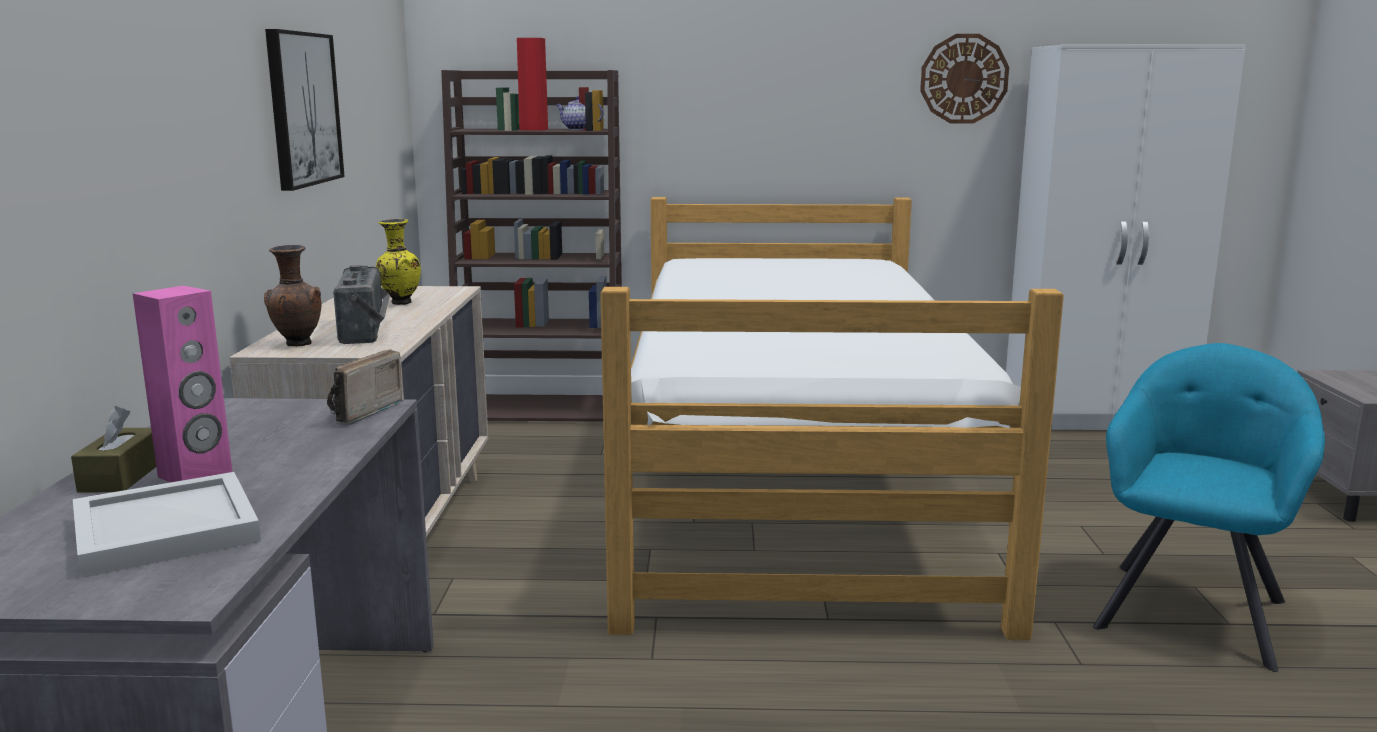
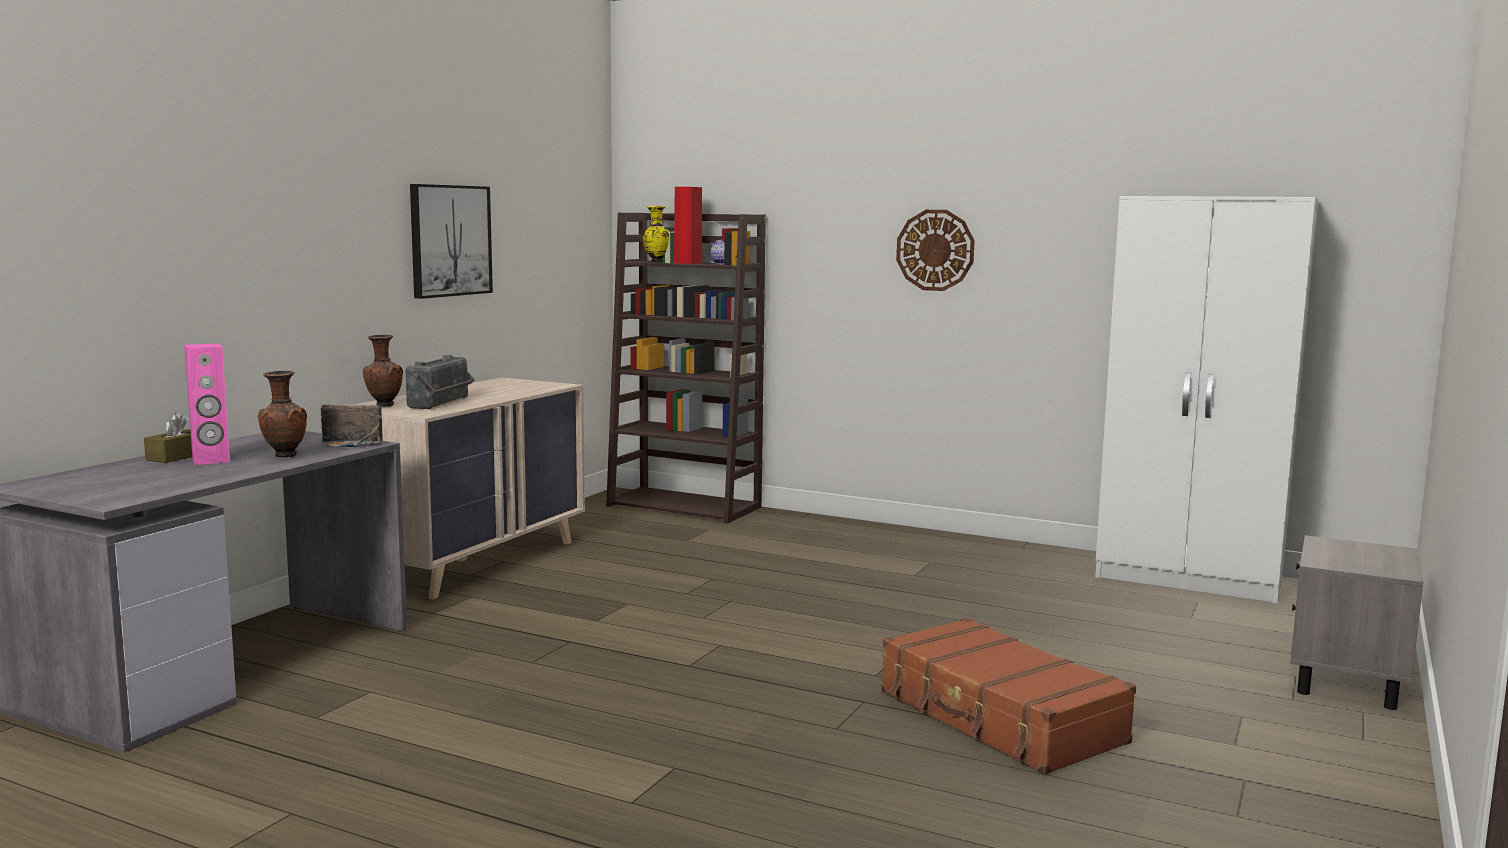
camera: 25 degrees right, 5 degrees down
white tray [73,472,261,578] -> none
radio [327,349,403,426] -> radio turned 135 degrees counterclockwise [321,404,383,447]
yellow vase [376,219,421,305] -> yellow vase moved to [643,206,669,262]
bed [600,197,1064,640] -> none
wall clock [920,34,1009,124] -> wall clock moved to [896,210,975,291]
turquoise armchair [1093,343,1325,672] -> brown suitcase [881,618,1136,775]
none -> brown vase [258,370,307,457]

